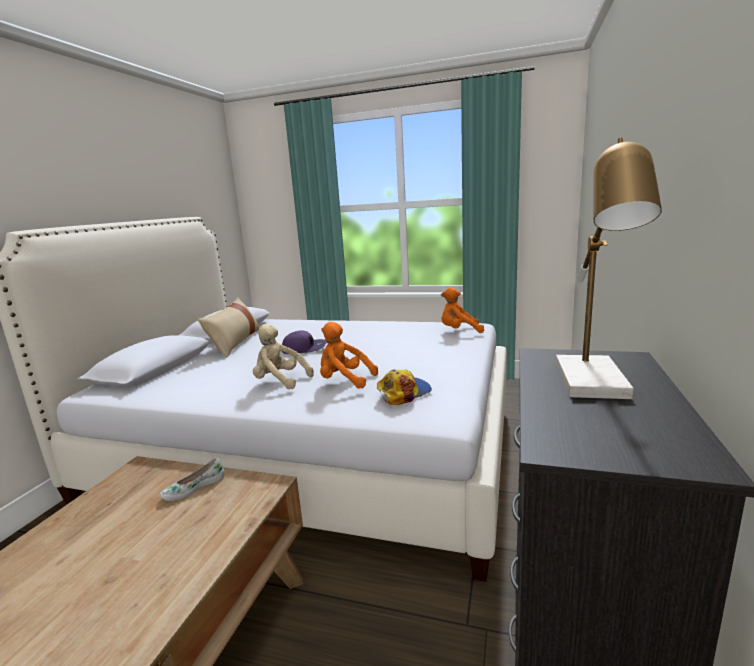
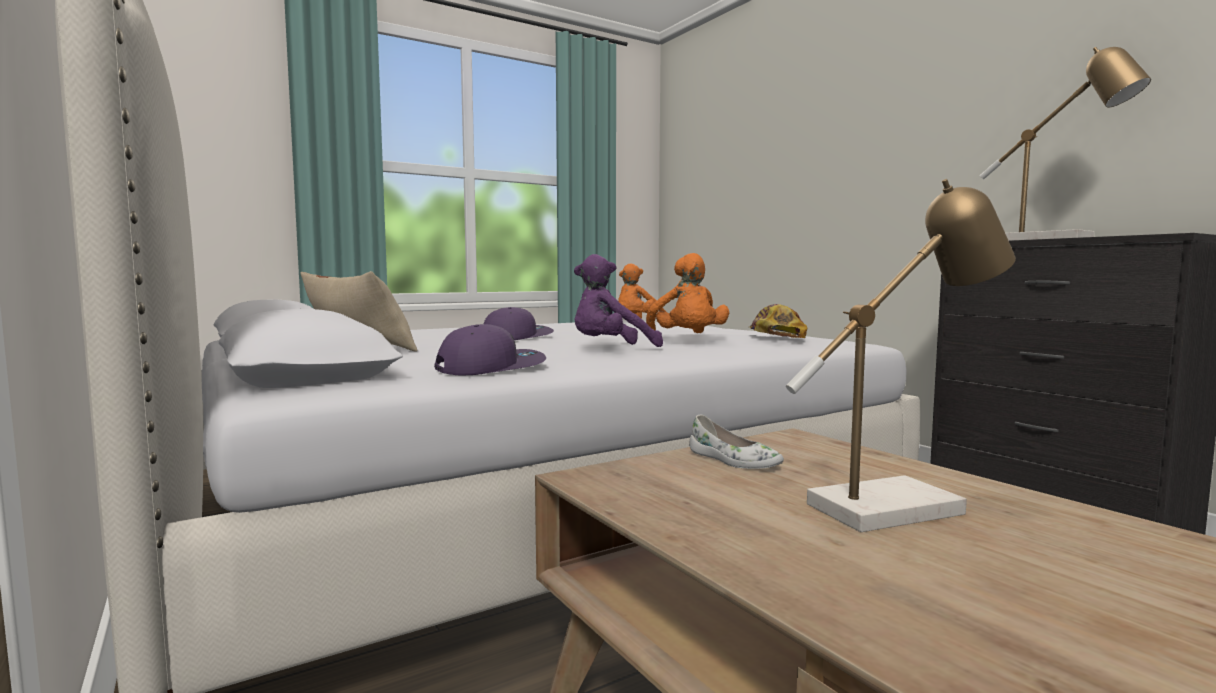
camera: 50 degrees left, 10 degrees down
white shoe [160,457,225,501] -> white shoe turned 45 degrees counterclockwise [689,415,784,469]
beige plush toy [253,324,314,389] -> purple plush toy [574,254,663,347]
orange plush toy [320,322,378,389] -> orange plush toy turned 75 degrees counterclockwise [646,253,729,333]
none -> purple cap [434,324,546,375]
none -> table lamp [786,179,1016,532]

